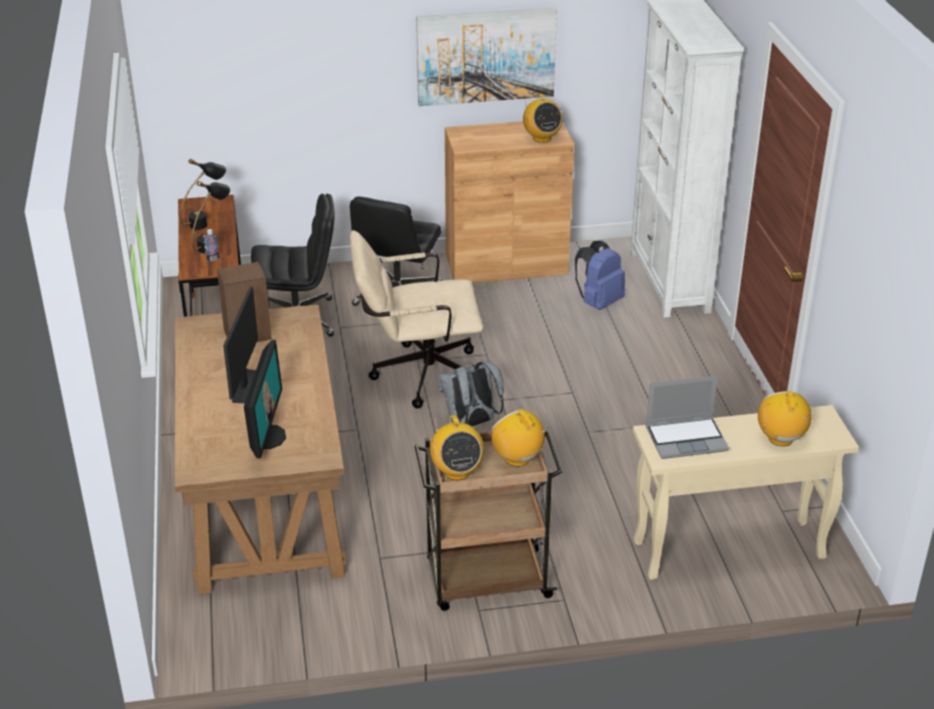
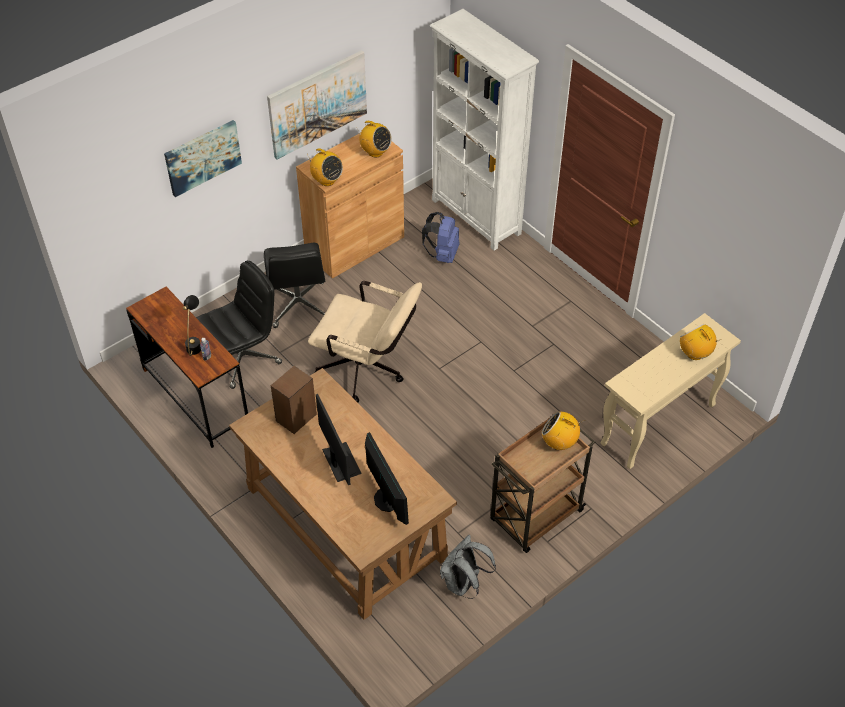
camera: 30 degrees left, 15 degrees up
black table lamp [180,159,226,230] -> none
beige office chair [350,230,483,408] -> beige office chair turned 120 degrees counterclockwise [308,281,422,403]
radio [430,415,484,480] -> radio moved to [307,148,343,186]
grey backpack [438,361,504,427] -> grey backpack moved to [440,535,496,599]
laptop [646,376,729,459] -> none
none -> picture [164,120,242,197]

